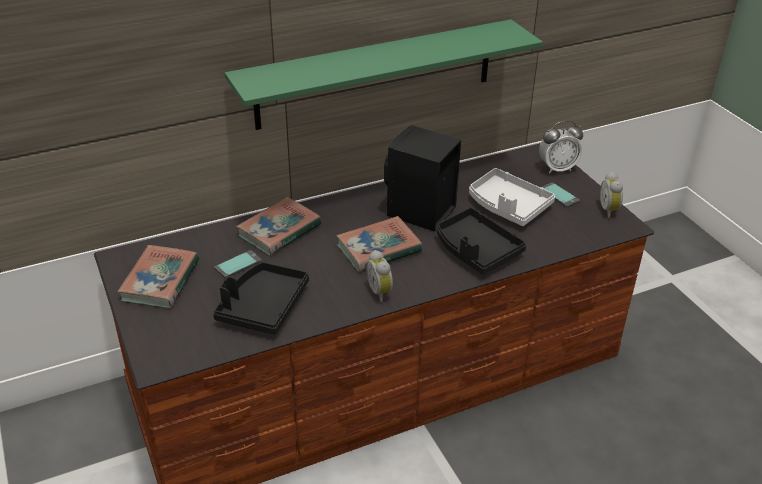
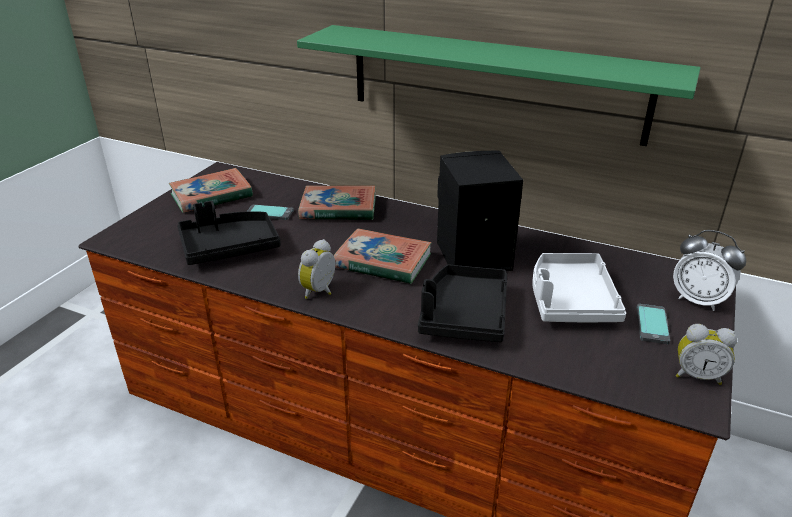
camera: 50 degrees right, 5 degrees down
alarm clock [600,171,623,218] -> alarm clock turned 120 degrees counterclockwise [676,324,737,385]

